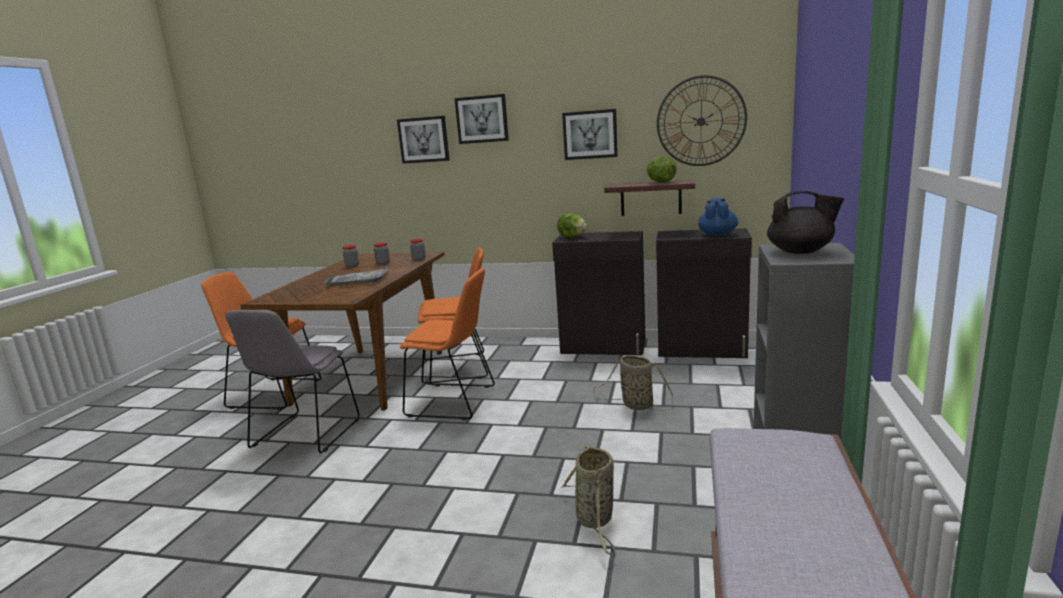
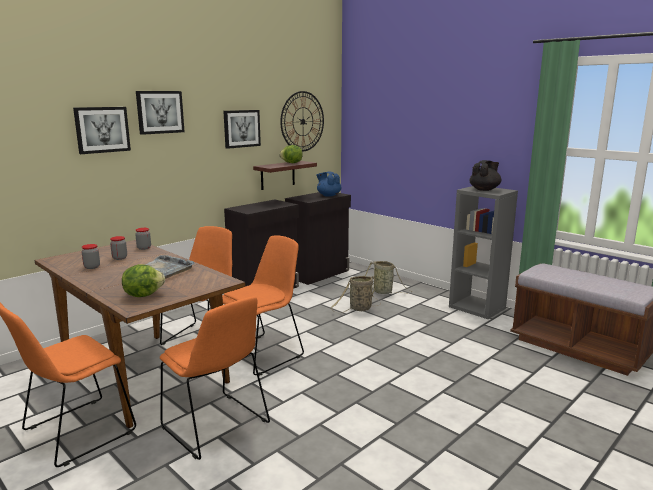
camera: 60 degrees left, 0 degrees up
grey chair [225,310,360,453] -> orange chair [160,296,270,460]
lettuce [557,213,587,238] -> lettuce moved to [122,264,165,297]
basket [561,444,616,555] -> basket moved to [365,261,412,294]

